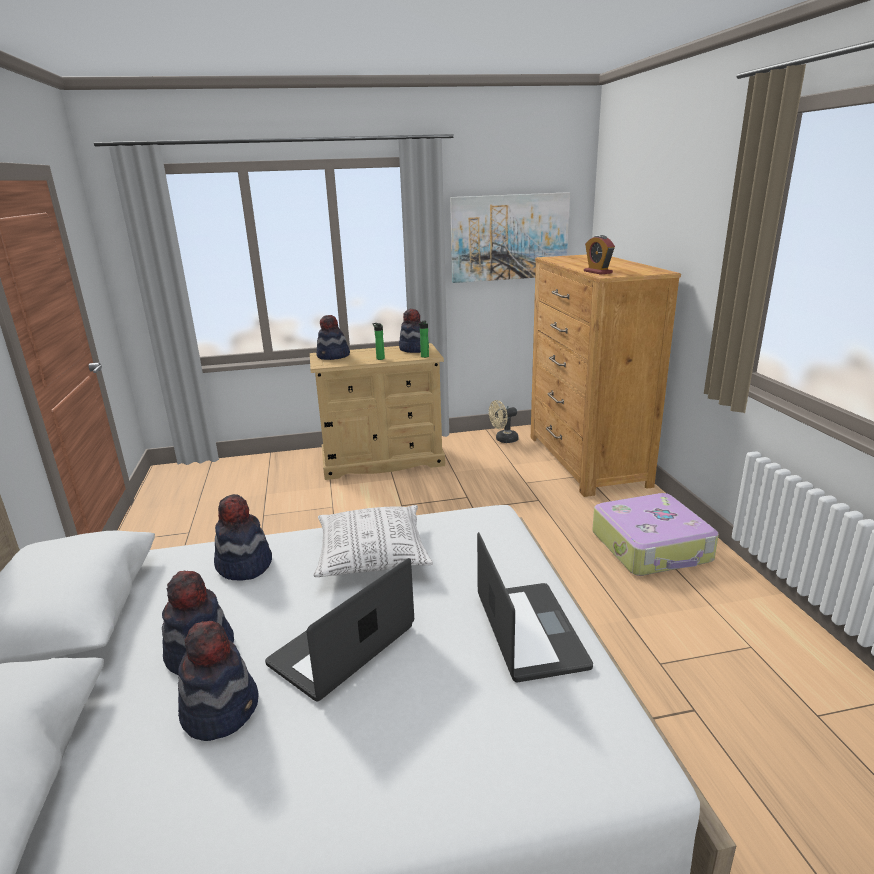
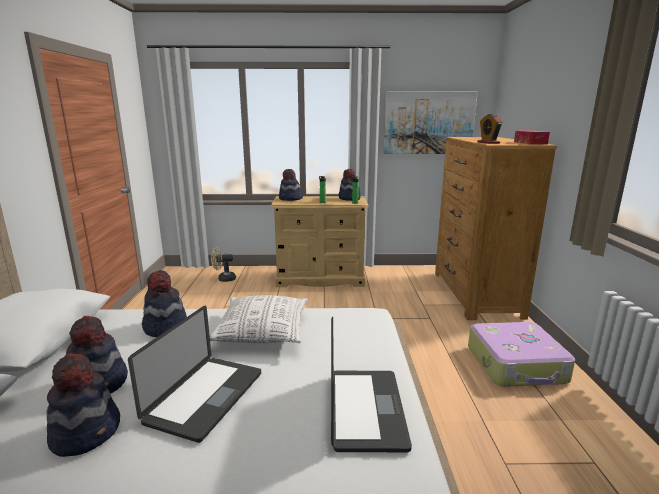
camera: 10 degrees right, 5 degrees down
laptop [265,558,414,701] -> laptop turned 150 degrees clockwise [128,306,261,443]
beige fan [489,400,519,443] -> beige fan moved to [211,247,236,282]
none -> tissue box [514,131,550,145]

